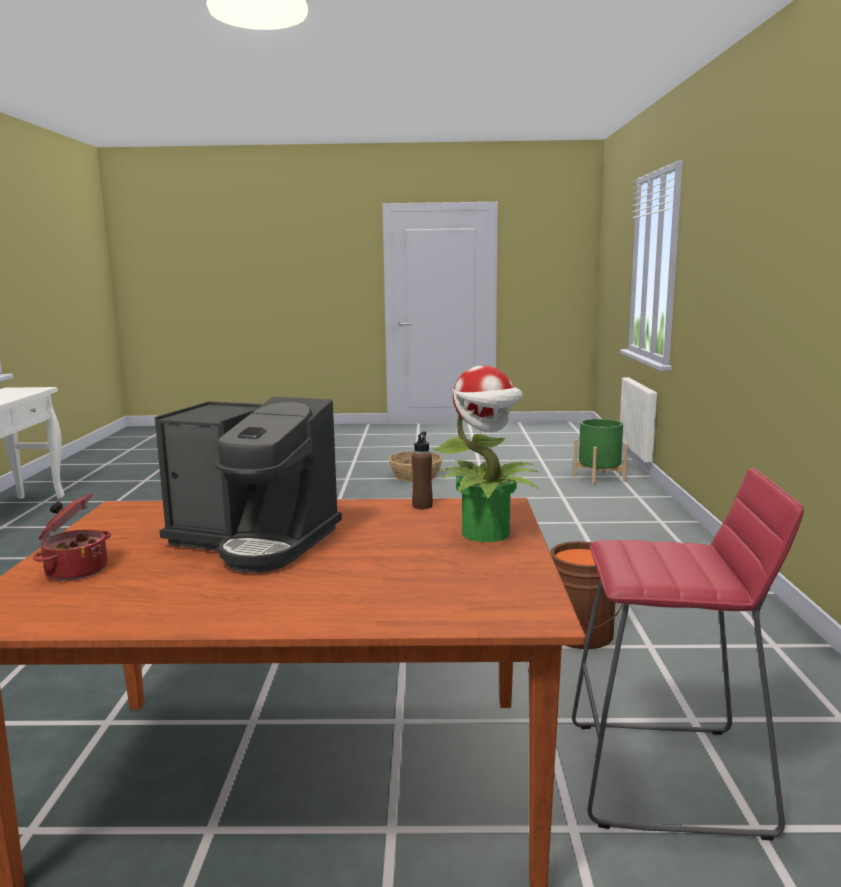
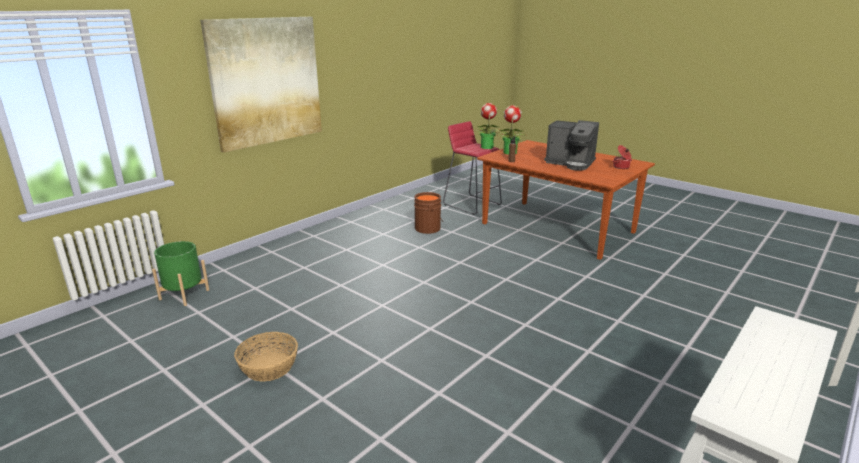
camera: 140 degrees left, 10 degrees up
coffee machine [155,397,342,573] -> coffee machine turned 150 degrees clockwise [544,120,599,171]
none -> picture [200,17,322,153]
none -> potted plant [476,103,500,149]

